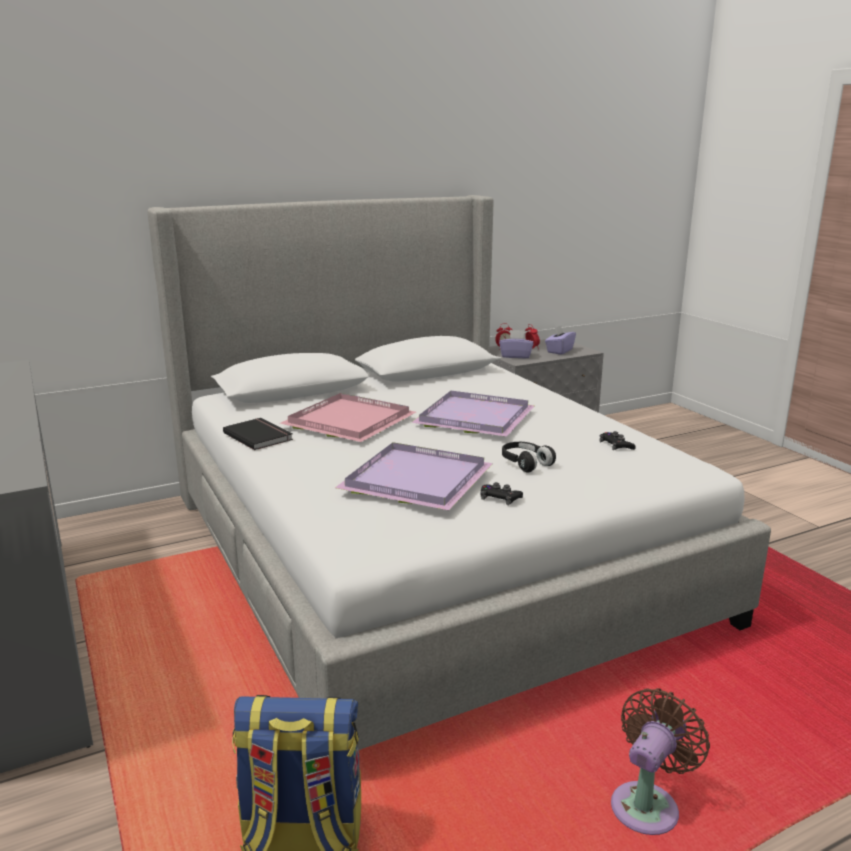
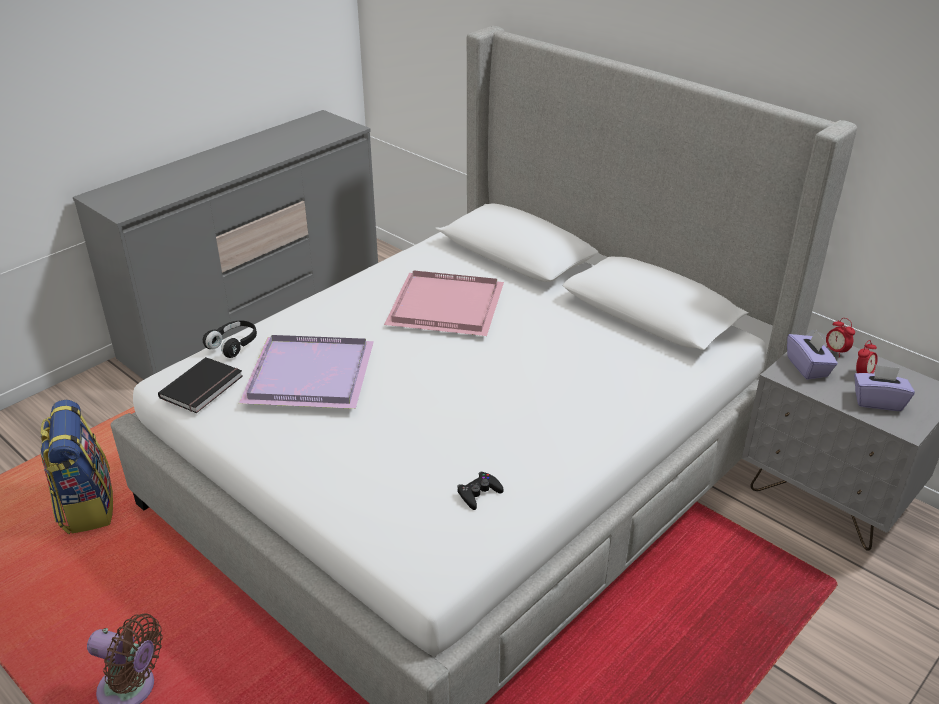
camera: 70 degrees right, 15 degrees up
black book [223,418,293,450] -> black book moved to [158,357,243,413]
purple tray [411,391,535,437] -> none
black game controller [481,482,523,505] -> none
black headphones [502,442,556,472] -> black headphones moved to [203,321,257,358]

